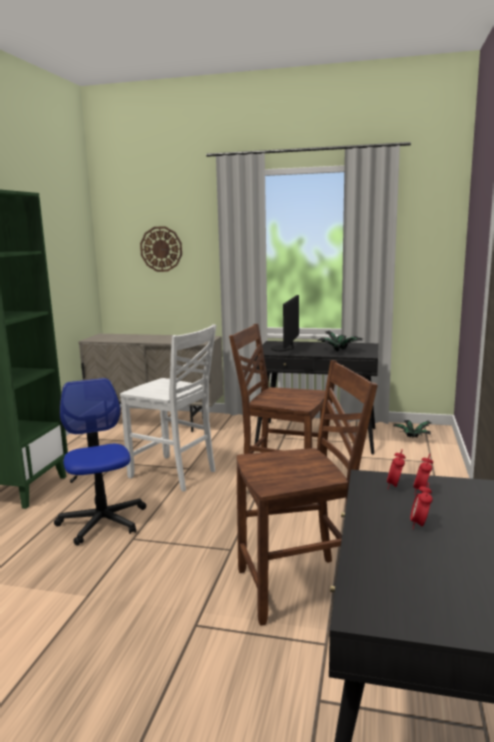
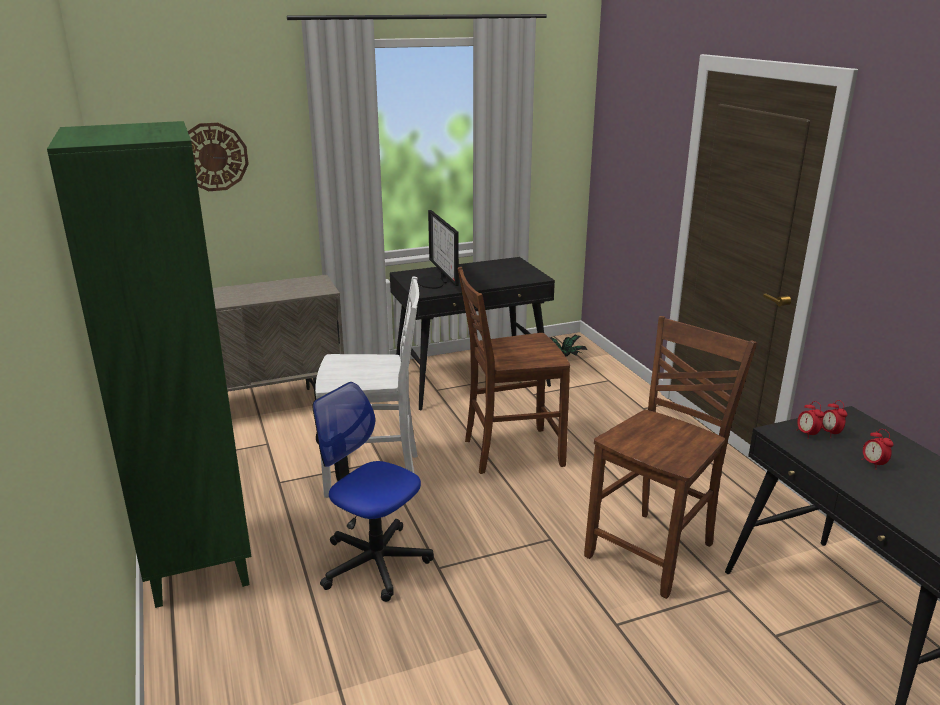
camera: 35 degrees left, 10 degrees up
potted plant [317,331,363,352] -> none

